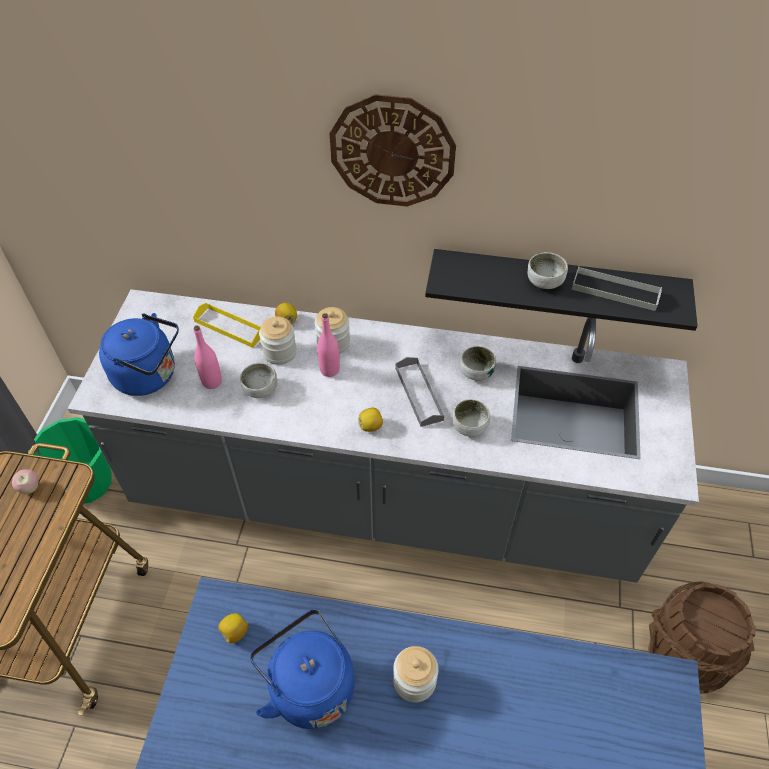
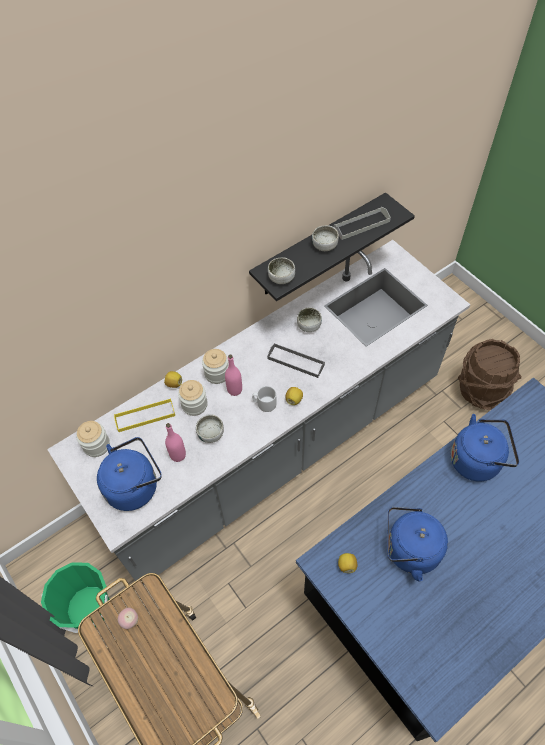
camera: 45 degrees left, 5 degrees up
wall clock [330,94,456,207] -> none
jar [393,646,438,703] -> jar moved to [76,421,110,457]
bowl [452,399,490,437] -> bowl moved to [268,257,295,284]
none -> grey mug [252,386,277,412]
none -> blue kettle [451,414,519,481]

